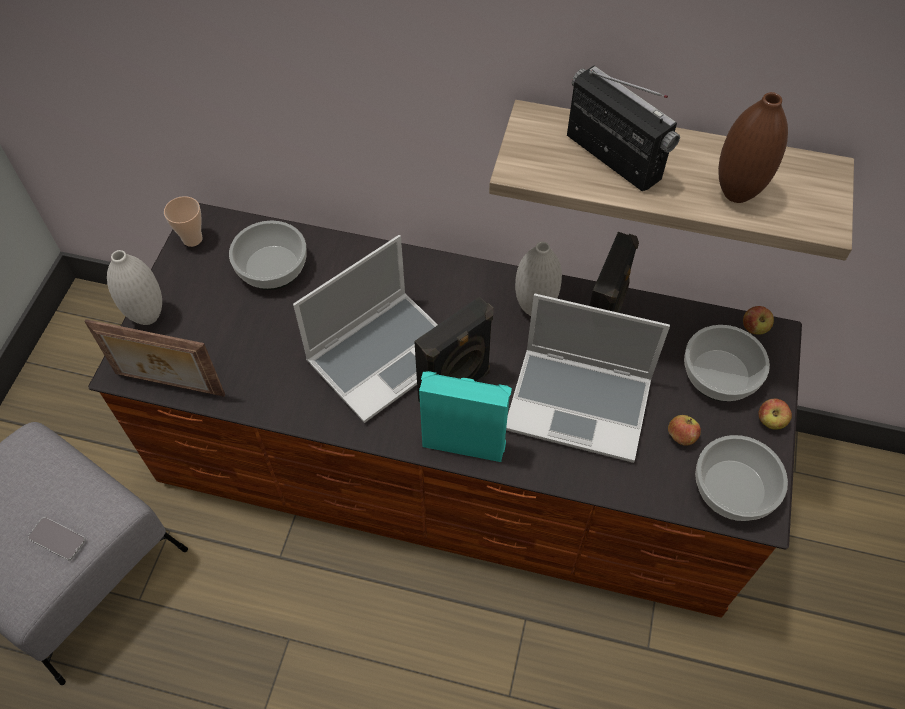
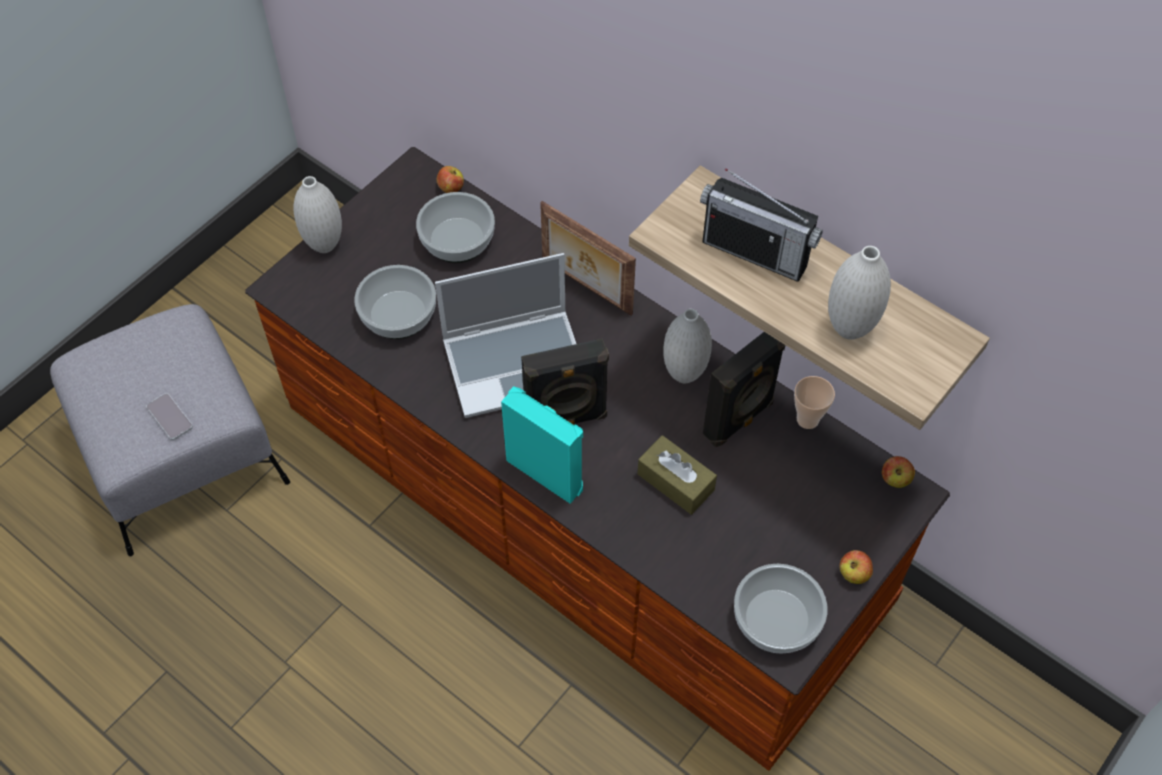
camera: 25 degrees right, 0 degrees up
picture frame [84,319,225,397] -> picture frame moved to [540,201,636,316]
cup [164,196,203,247] -> cup moved to [794,376,835,429]
laptop [506,294,670,463] -> brown tissue box [637,435,717,515]
radio [567,66,680,191] -> radio turned 135 degrees clockwise [700,168,823,282]
apple [668,415,701,446] -> apple moved to [437,166,464,193]
bowl [684,325,770,401] -> bowl moved to [355,265,436,339]
brown vase [718,92,788,203] -> white vase [828,246,891,340]

